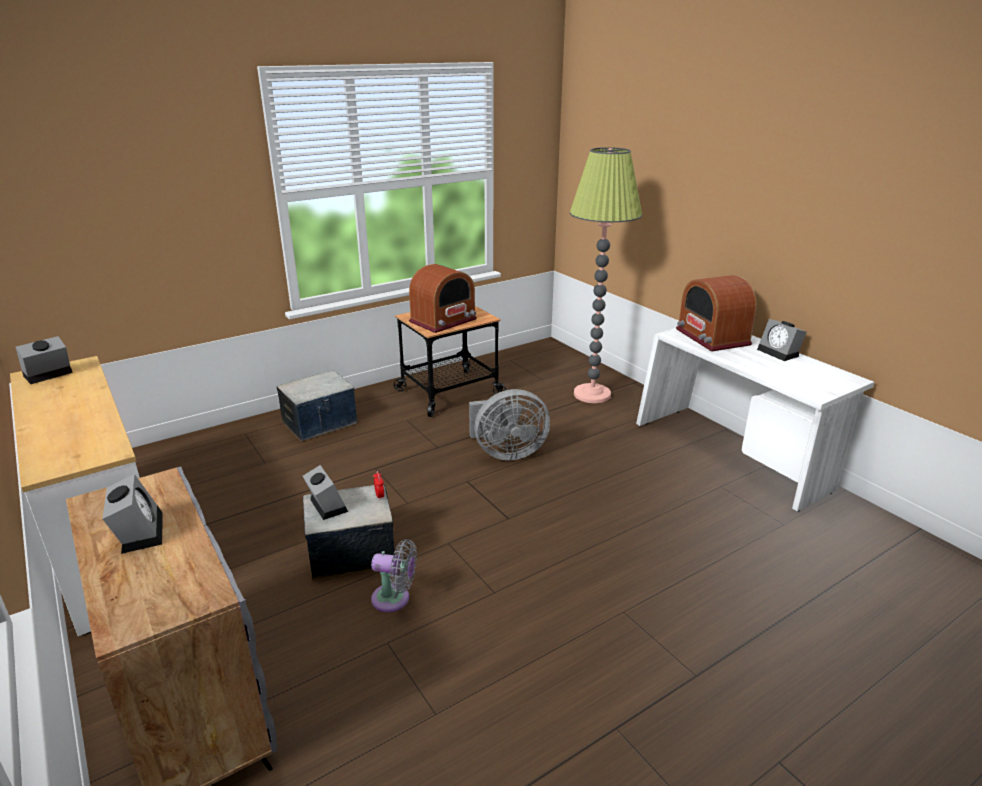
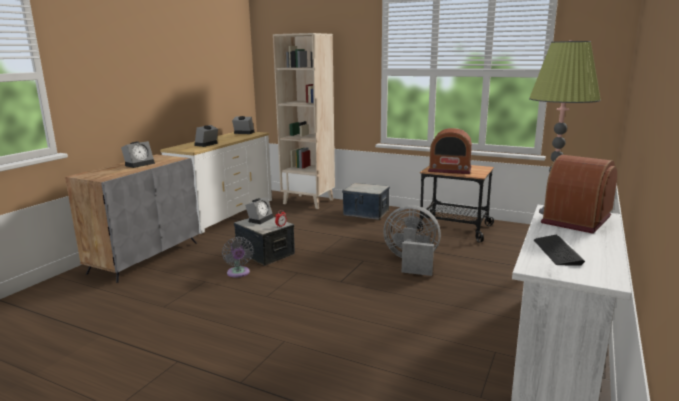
camera: 60 degrees right, 10 degrees down
grey fan [469,389,550,460] -> grey fan turned 150 degrees clockwise [383,205,441,276]
alarm clock [757,319,807,361] -> alarm clock moved to [194,125,218,147]
none -> beige bookcase [273,33,335,209]
none -> keyboard [534,235,585,265]

